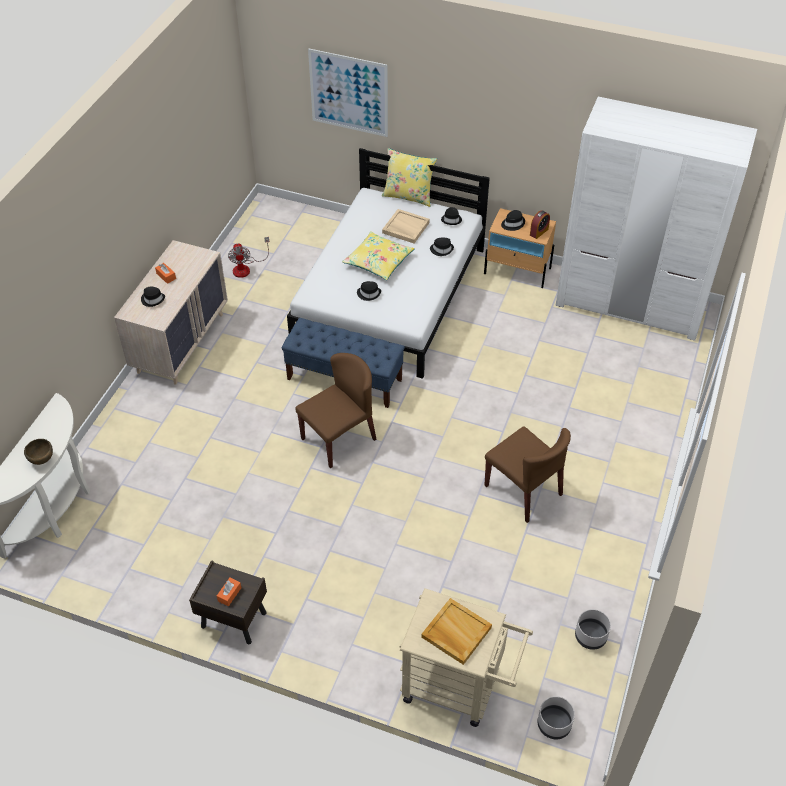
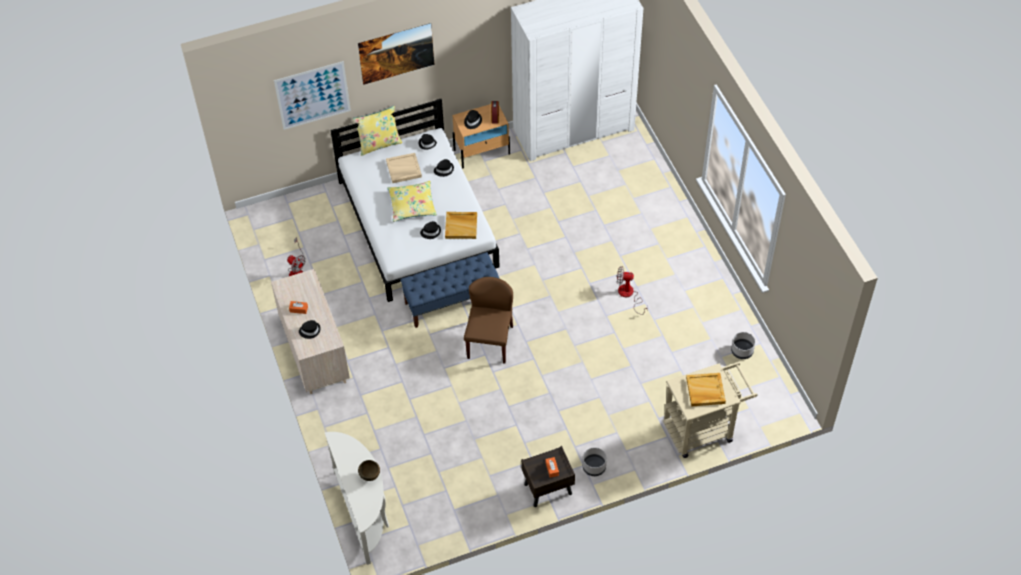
camera: 40 degrees left, 5 degrees up
brown chair [484,426,571,523] -> fan [617,266,648,315]
grey planter [538,696,575,739] -> grey planter moved to [583,447,607,476]
none -> picture [358,23,434,85]
none -> beige tray [445,212,477,239]

